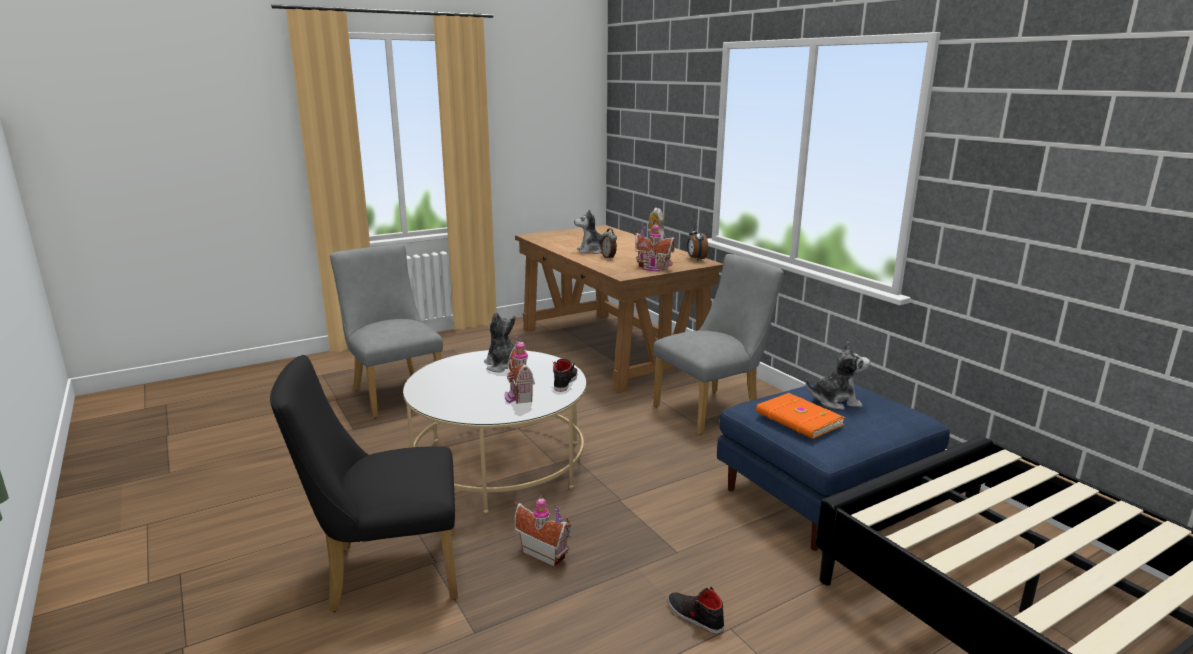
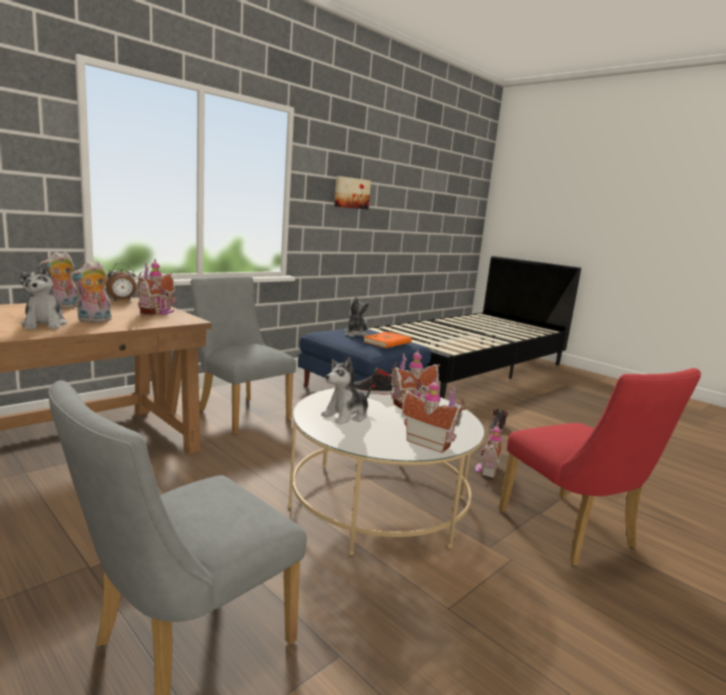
camera: 105 degrees left, 5 degrees down
black chair [270,355,458,613] -> red chair [499,368,701,566]
alarm clock [601,228,617,259] -> plush toy [69,261,112,322]
none -> picture [334,176,371,209]
none -> toy house [402,378,466,453]

